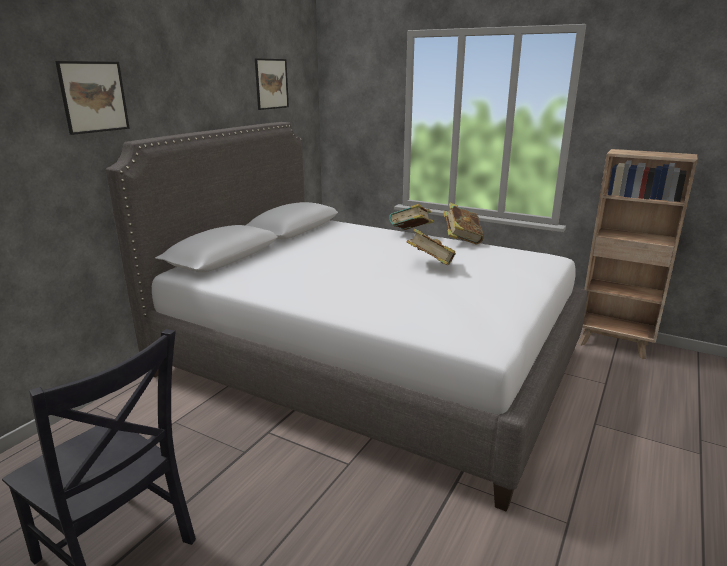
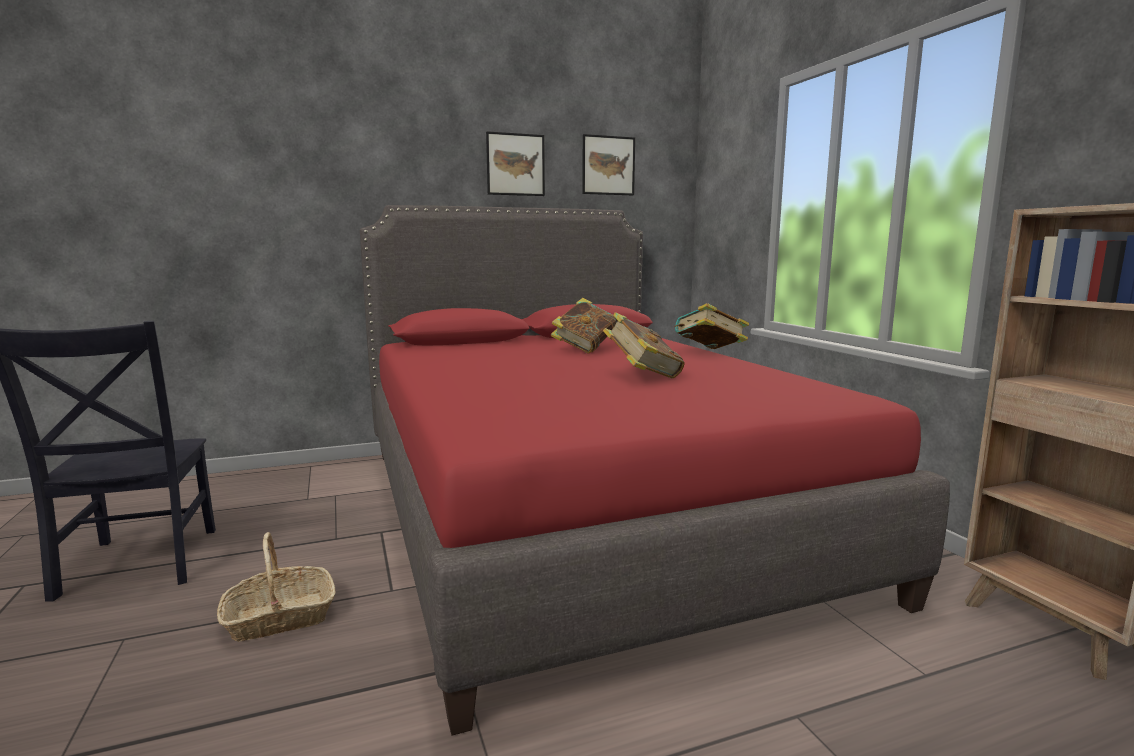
camera: 40 degrees right, 10 degrees down
picture [55,61,130,135] -> picture moved to [486,131,545,196]
grey bed [105,122,587,512] -> red bed [360,205,950,736]
book [443,203,484,245] -> book moved to [551,298,618,353]
none -> basket [217,532,335,642]

